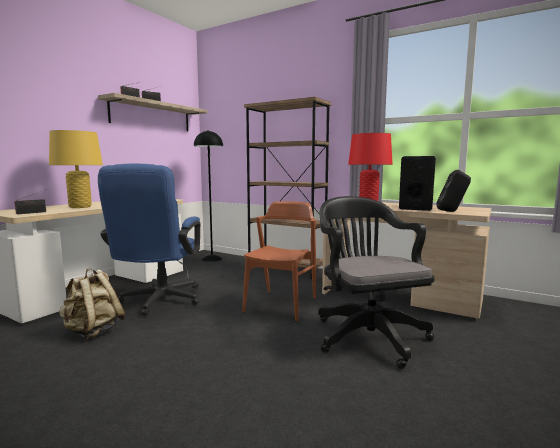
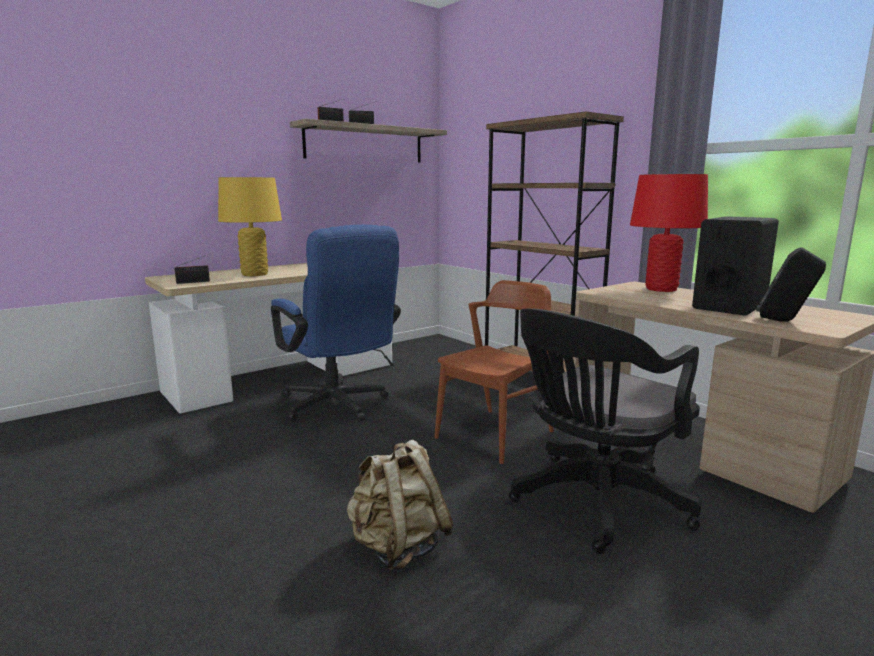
camera: 20 degrees right, 5 degrees up
beige backpack [59,269,125,339] -> beige backpack moved to [347,440,453,571]
blue office chair [98,164,201,316] -> blue office chair turned 60 degrees counterclockwise [271,225,401,422]
black floor lamp [194,130,223,262] -> none
black office chair [318,196,435,369] -> black office chair turned 135 degrees counterclockwise [509,308,702,554]

